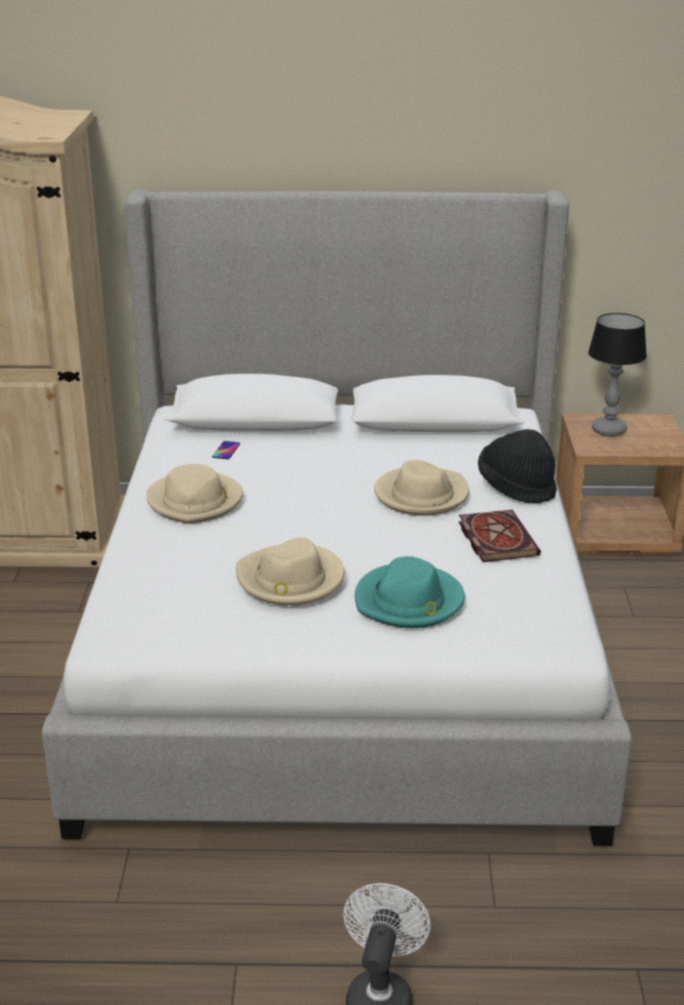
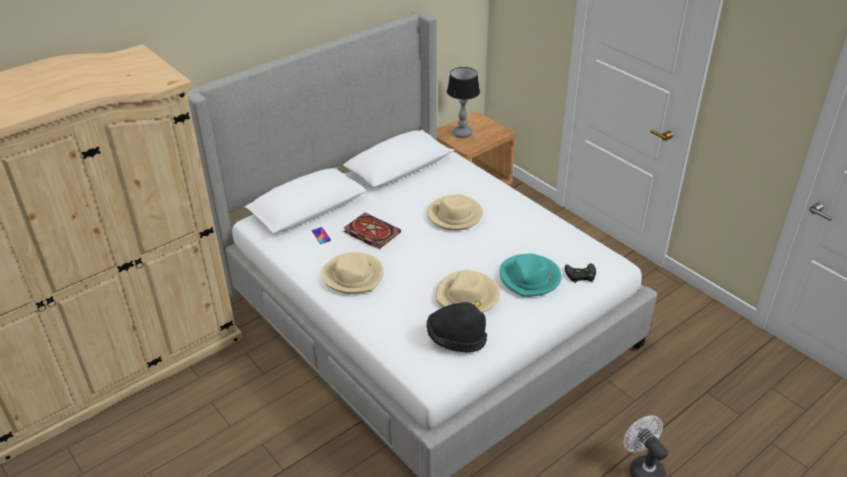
camera: 40 degrees left, 10 degrees up
book [458,510,541,562] -> book moved to [344,213,401,249]
black hat [478,429,557,504] -> black hat moved to [427,302,487,353]
none -> black game controller [565,263,596,283]

